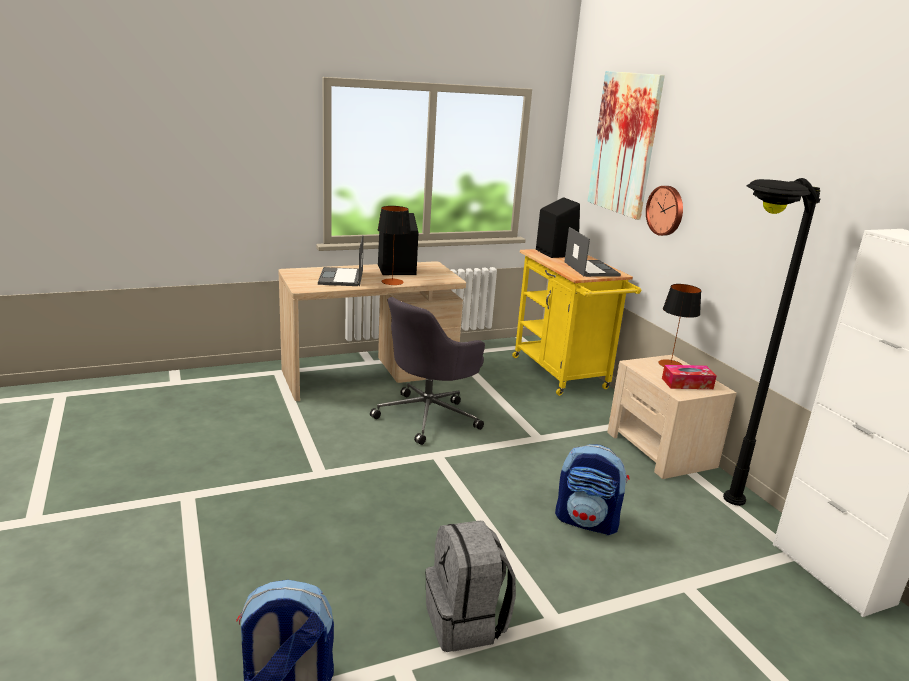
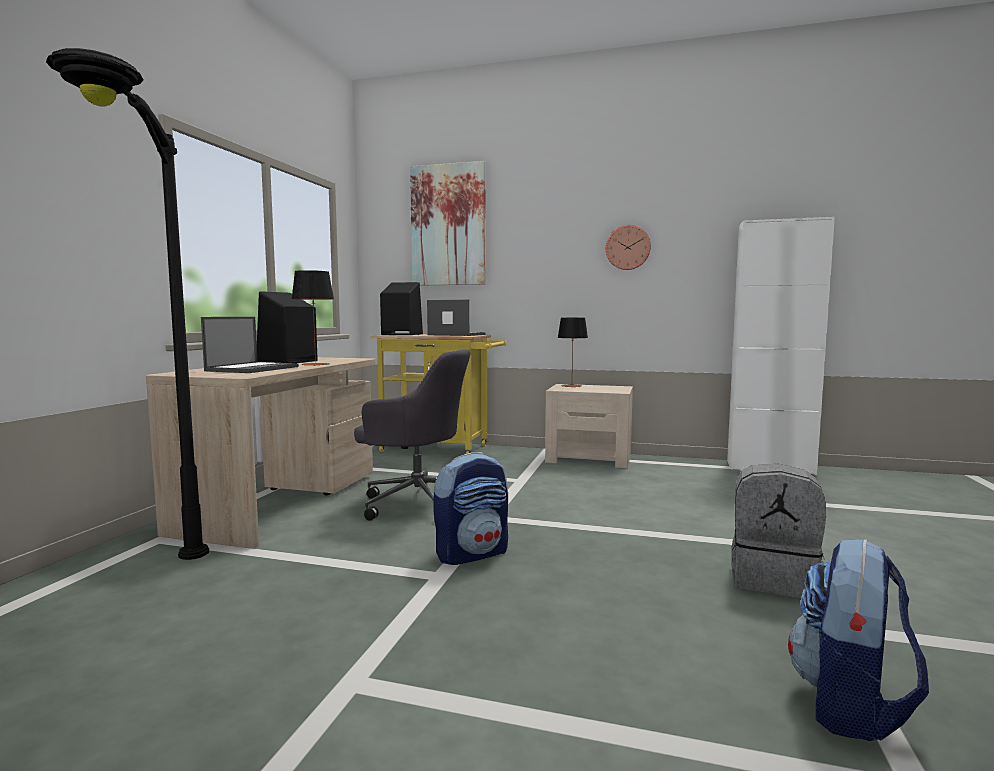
camera: 50 degrees left, 15 degrees down
laptop [318,235,364,286] -> laptop turned 105 degrees counterclockwise [201,317,299,373]
grey office chair [370,297,485,445] -> grey office chair turned 60 degrees counterclockwise [354,349,470,521]
backpack [555,444,629,535] -> backpack moved to [433,452,508,565]
wall clock [646,186,683,236] -> wall clock moved to [606,225,651,270]
tissue box [662,365,717,389] -> none
black floor lamp [723,178,821,506] -> black floor lamp moved to [46,48,209,560]

